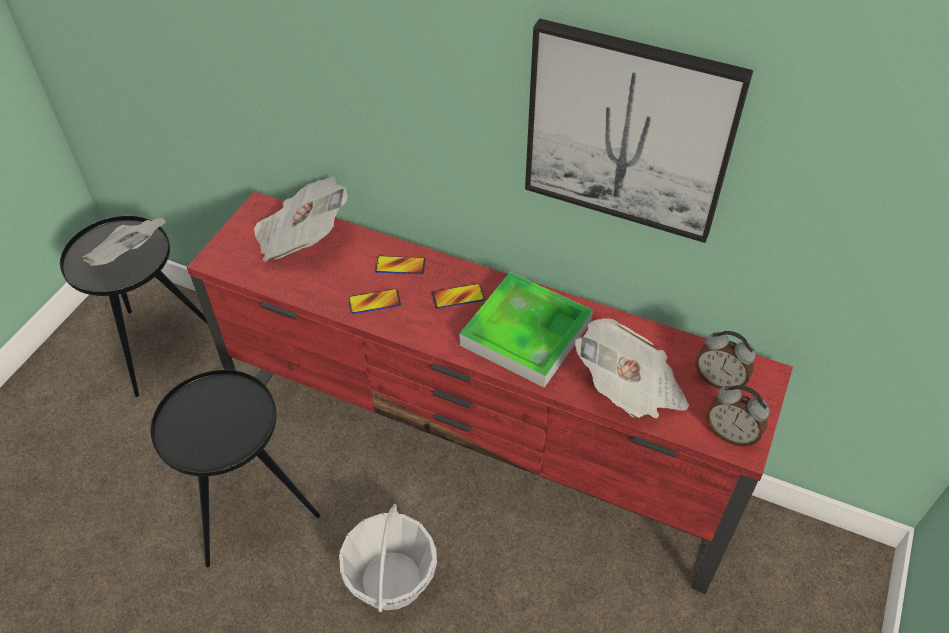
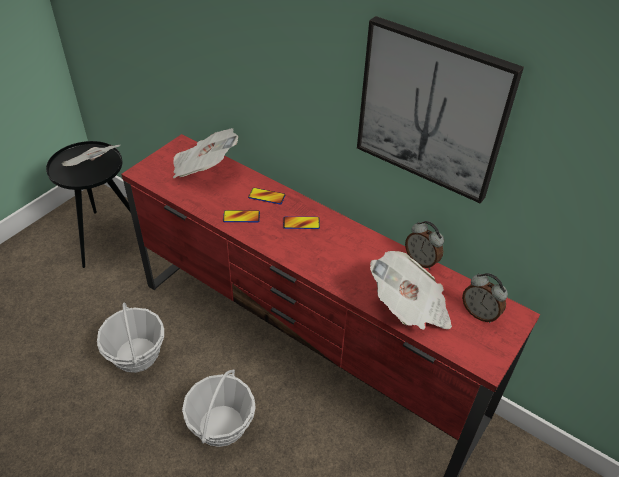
camera: 10 degrees right, 5 degrees down
black side table [151,370,320,567] -> basket [97,303,164,373]
tray [459,272,593,388] -> none
alarm clock [706,385,770,447] -> alarm clock moved to [405,221,444,269]

